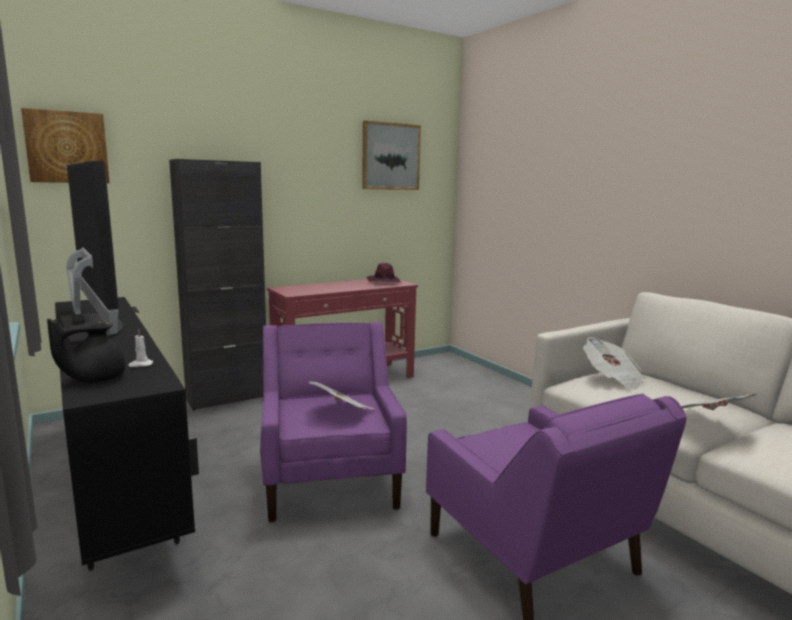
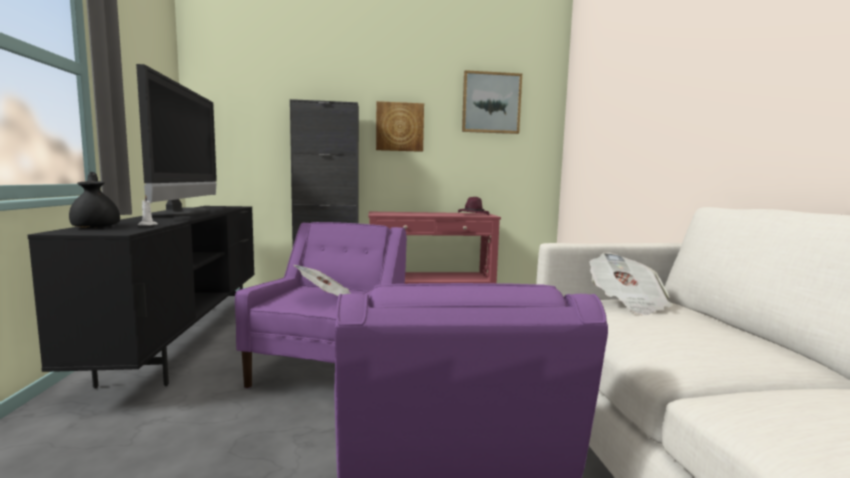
camera: 25 degrees right, 5 degrees down
picture [21,108,110,183] -> picture moved to [376,101,424,152]
black teapot [47,319,125,383] -> black teapot turned 75 degrees clockwise [69,172,120,228]
newspaper [681,394,756,410] -> none

